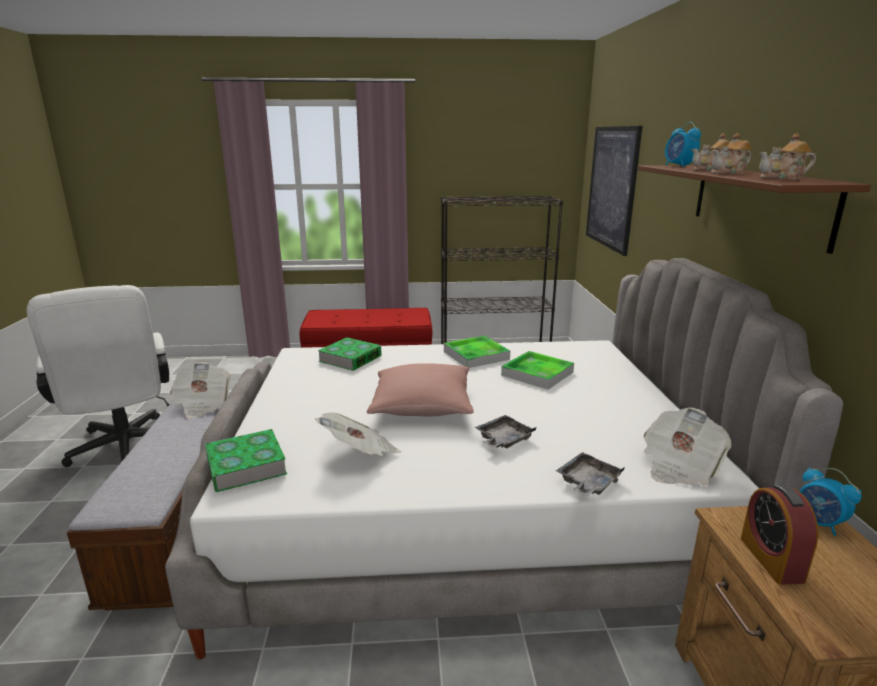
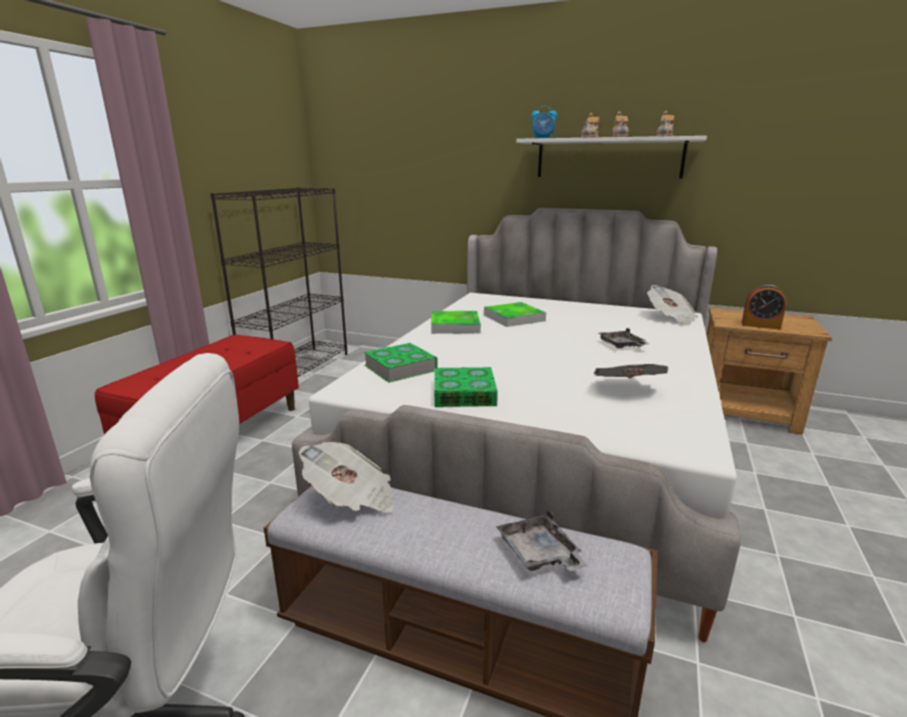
camera: 65 degrees left, 0 degrees up
book [205,429,287,492] -> book moved to [434,367,498,407]
pink pillow [367,363,473,416] -> none
grey tray [556,452,625,496] -> grey tray moved to [496,510,588,571]
picture [586,126,642,256] -> none
brown shelf [638,165,871,254] -> white shelf [516,136,707,178]
alarm clock [799,468,862,536] -> none

